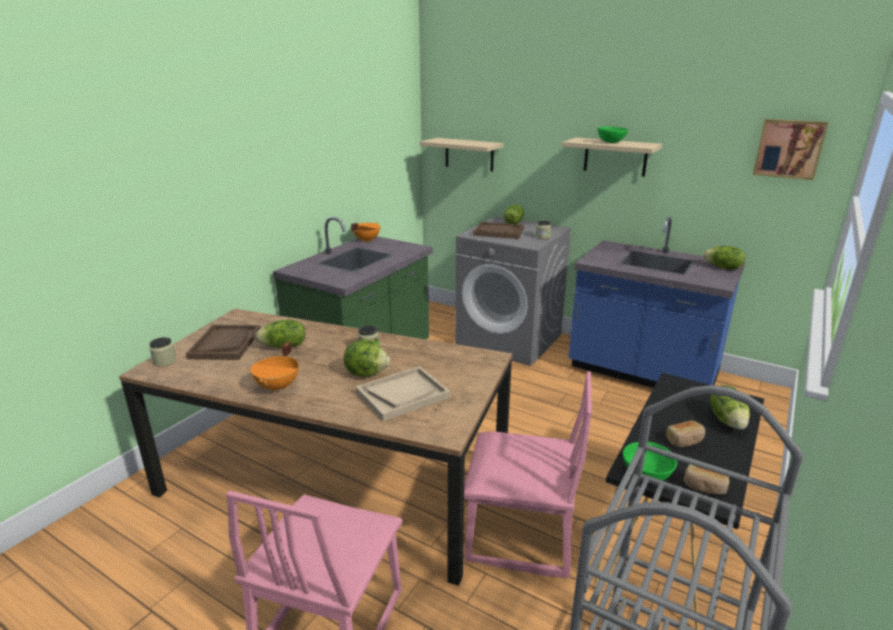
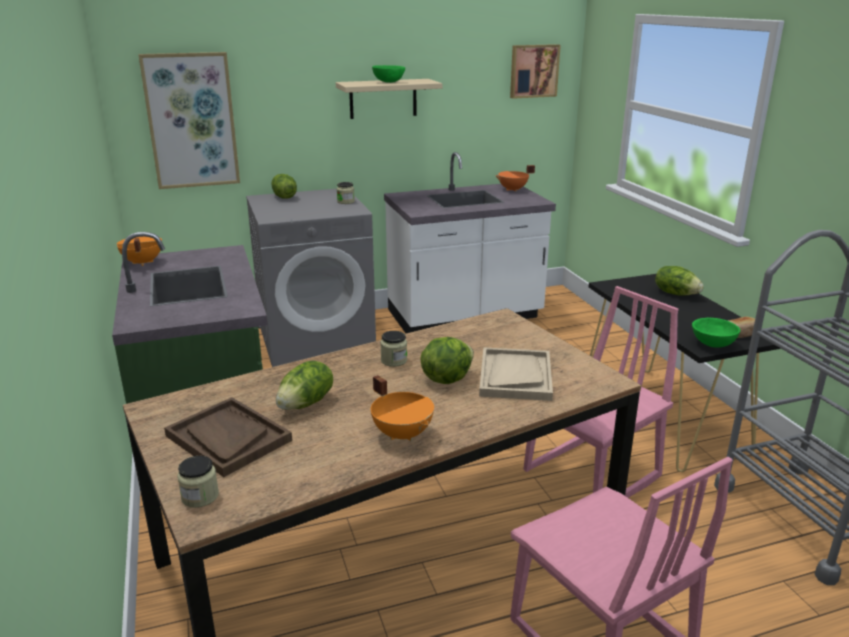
camera: 50 degrees left, 0 degrees up
beige shelf [420,138,504,172] -> picture [138,52,240,189]
brown tray [473,222,524,239] -> none
blue counter [568,217,745,388] -> white counter [384,152,556,333]
bread [666,420,705,447] -> none
lettuce [703,246,745,269] -> orange cooking pot [496,165,535,192]

